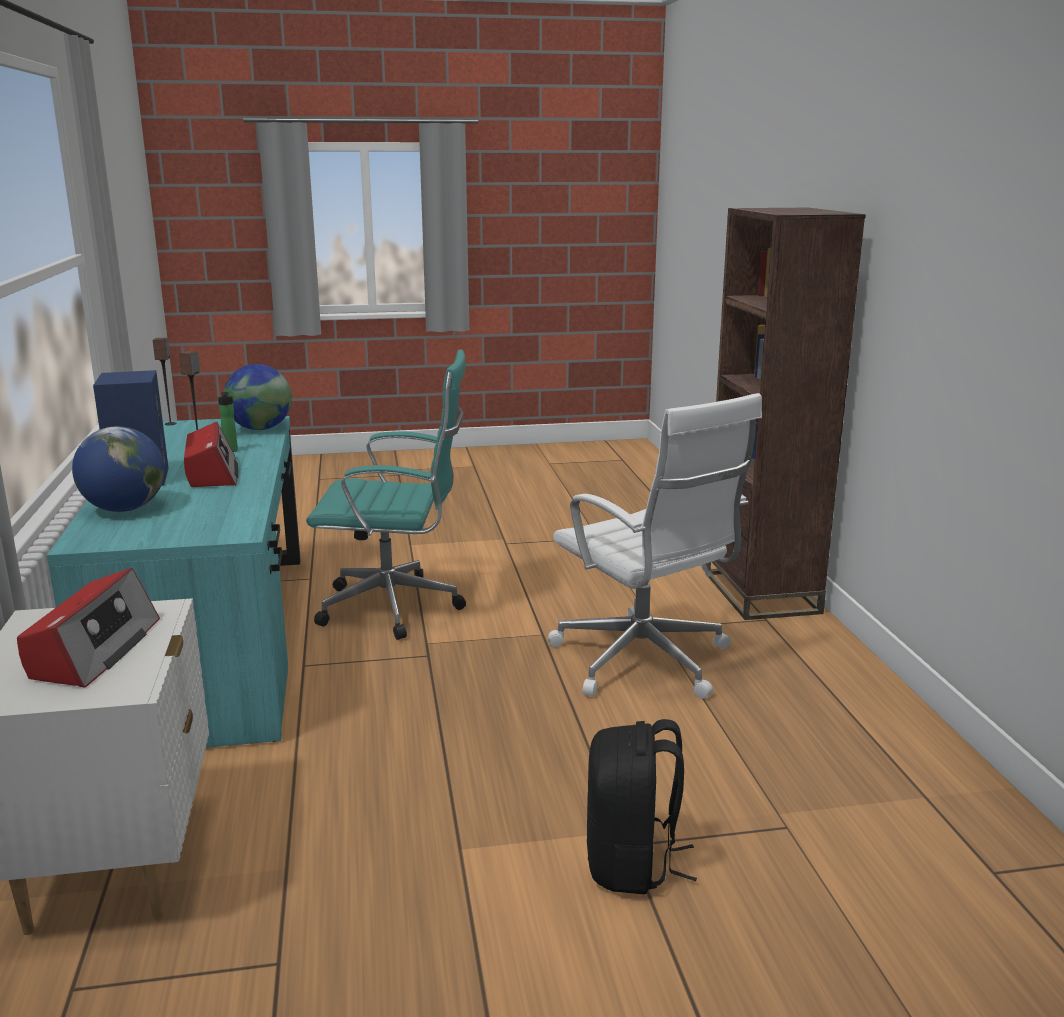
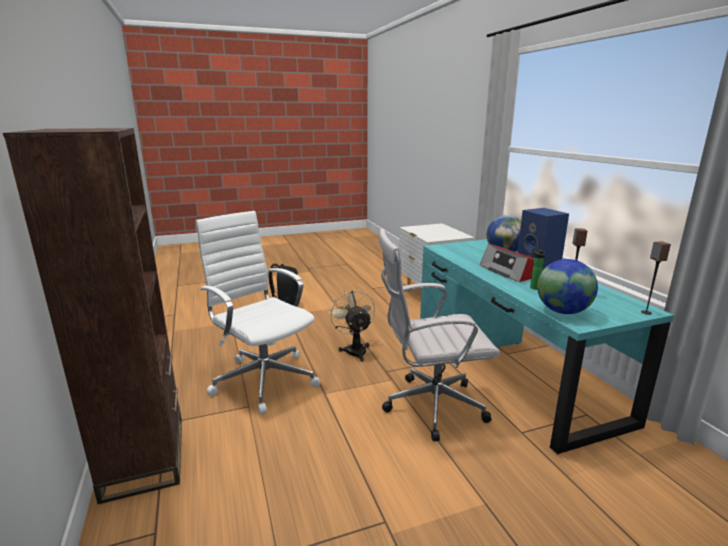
camera: 170 degrees right, 0 degrees up
radio [17,568,160,688] -> none
turquoise office chair [306,349,466,640] -> white office chair [378,228,500,442]
none -> beige fan [328,288,375,362]

